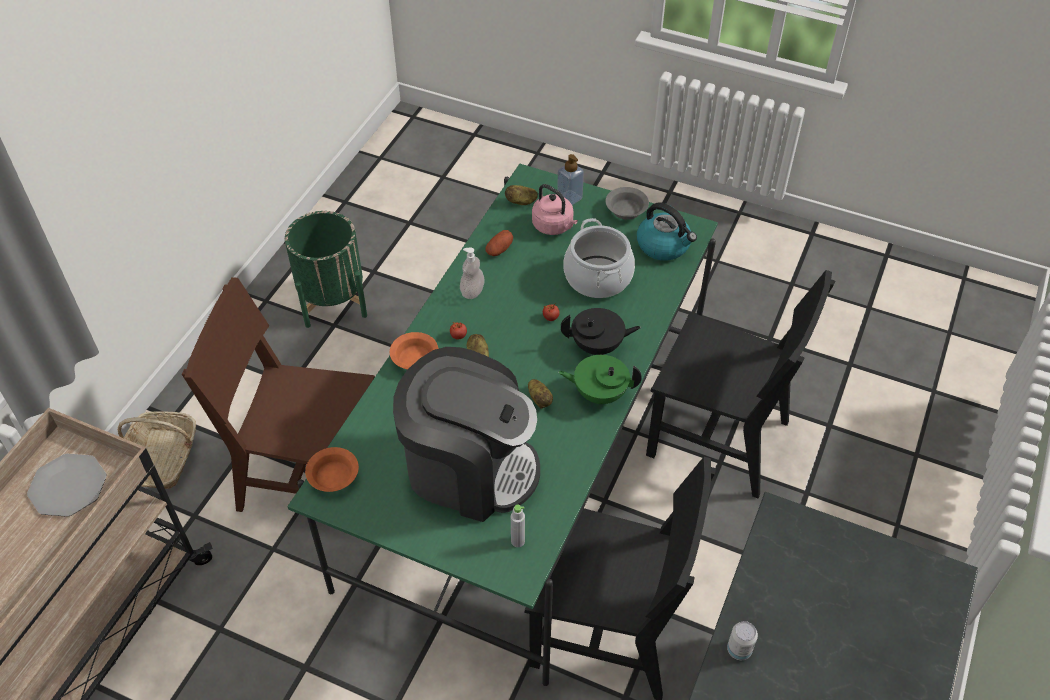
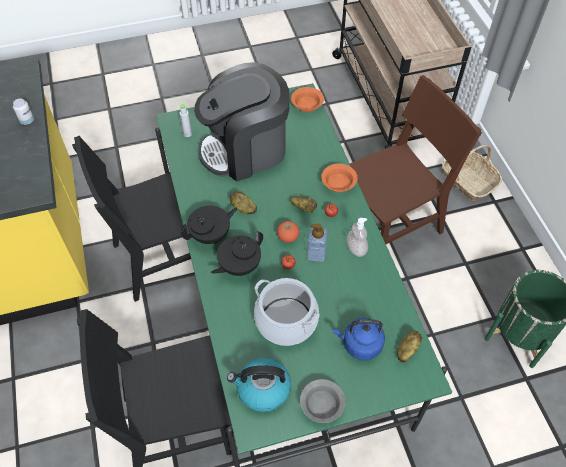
camera: 140 degrees right, 5 degrees up
plate [27,454,107,517] -> none
potato [486,230,513,256] -> none
pink kettle [532,184,578,235] -> blue kettle [333,318,385,360]
soap dispenser [557,154,584,205] -> soap dispenser moved to [307,224,328,262]
green teapot [558,355,642,404] -> black teapot [181,206,238,244]
none -> tomato [277,221,299,243]

